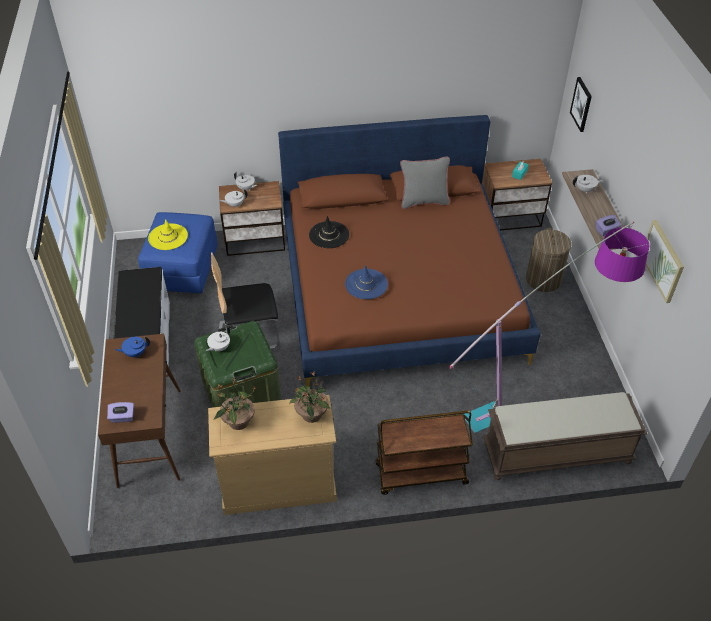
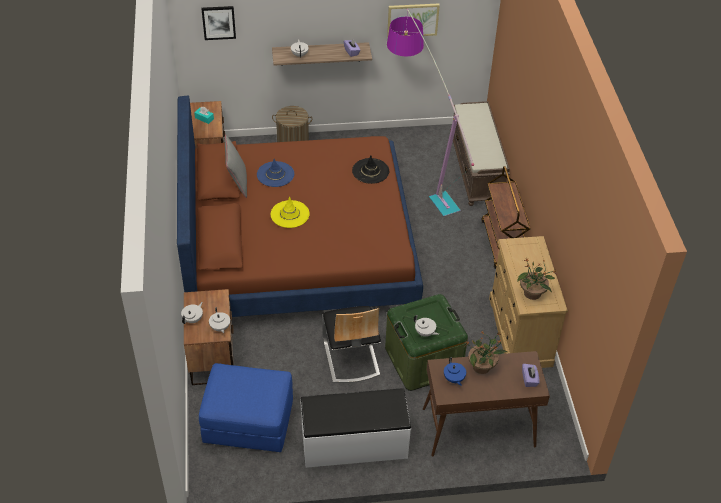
camera: 90 degrees left, 0 degrees up
yellow hat [148,219,188,250] -> yellow hat moved to [271,196,310,228]
potted plant [289,372,331,423] -> potted plant moved to [465,331,507,374]
black hat [309,216,349,248] -> black hat moved to [352,155,389,184]
blue hat [345,265,388,299] -> blue hat moved to [257,159,294,187]

